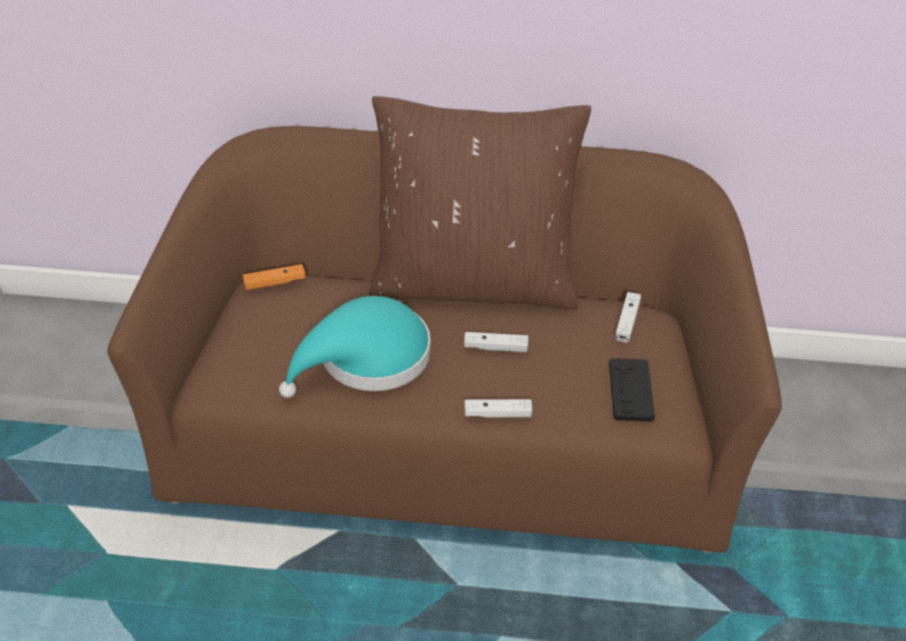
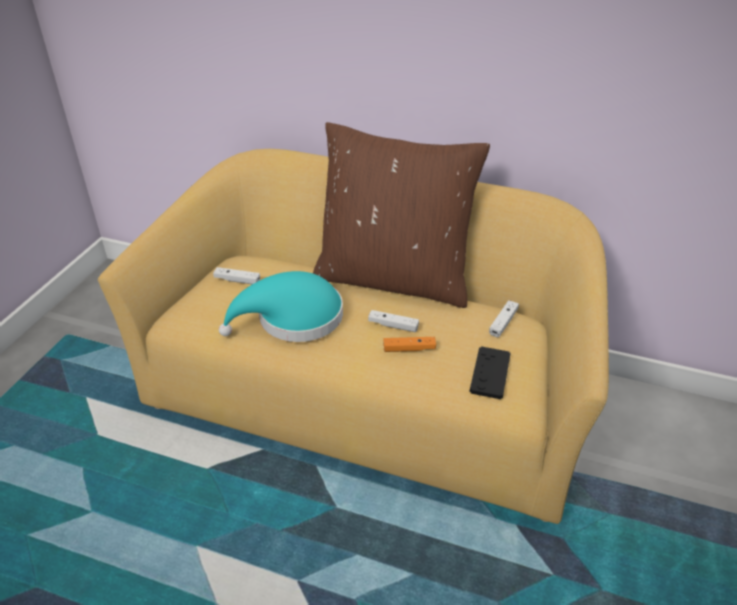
camera: 15 degrees right, 5 degrees down
brown sofa [107,126,782,553] -> yellow sofa [98,149,609,524]
orange game controller [243,264,305,290] -> orange game controller moved to [383,337,436,352]
white game controller [464,399,532,418] -> white game controller moved to [213,267,260,284]

